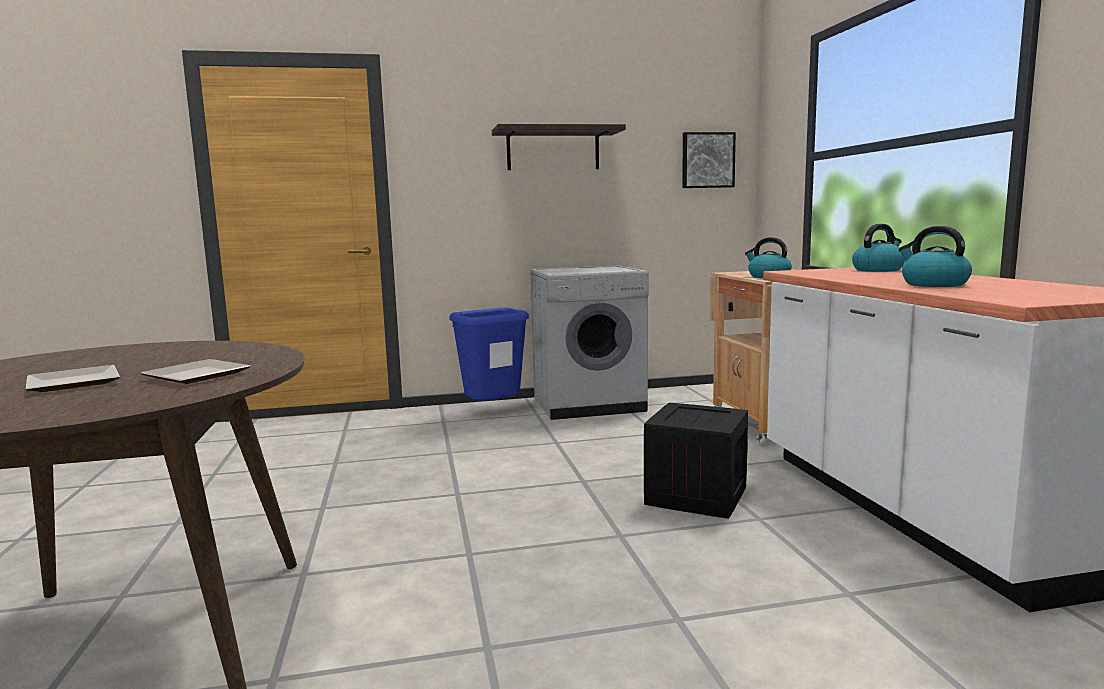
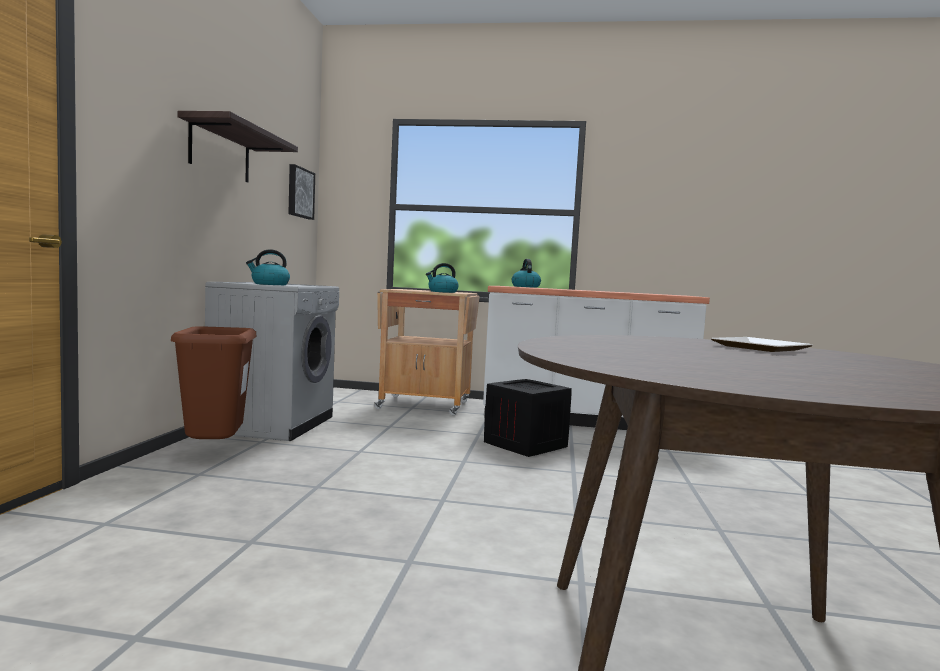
camera: 70 degrees left, 5 degrees down
plate [26,365,120,392] -> none
blue trash can [450,308,529,401] -> brown trash can [171,326,257,439]
kettle [899,226,972,287] -> kettle moved to [246,249,290,285]

